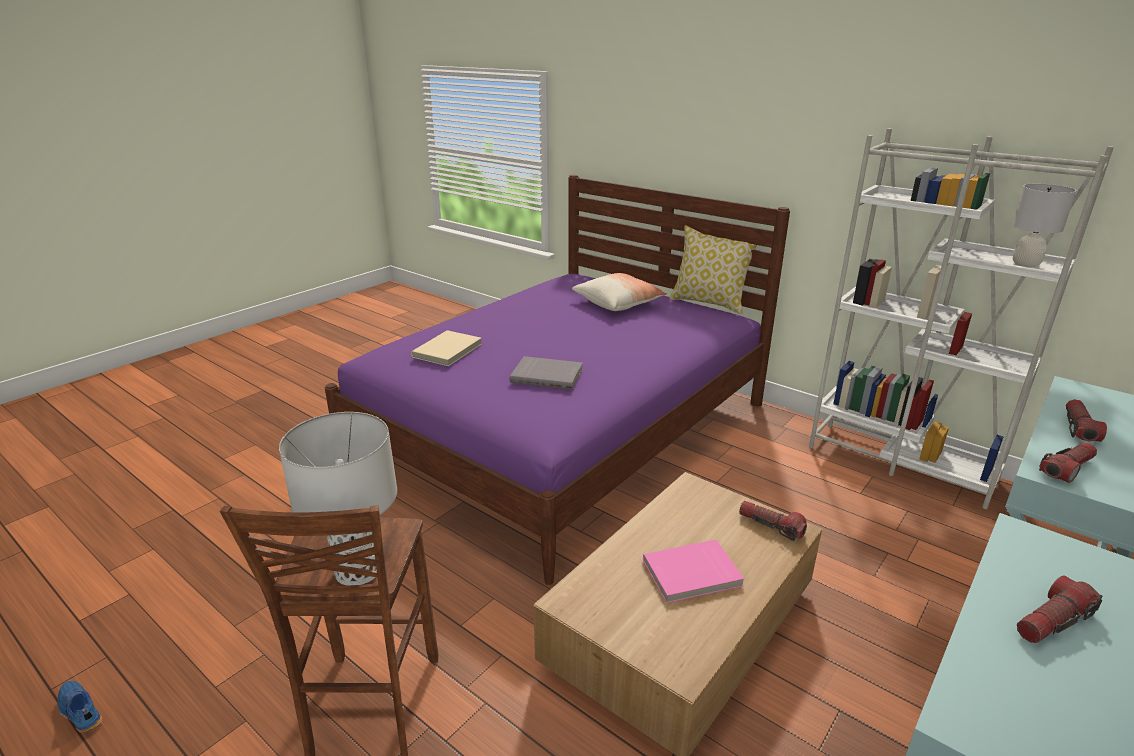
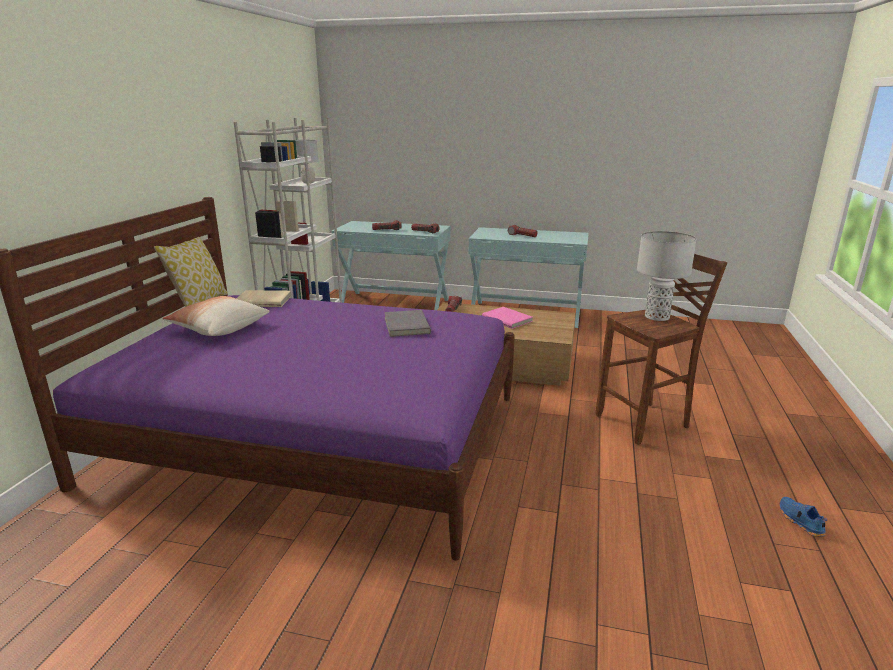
camera: 115 degrees left, 5 degrees down
blue shoe [58,681,103,733] -> blue shoe turned 150 degrees clockwise [780,497,827,537]
beige book [411,330,482,366] -> beige book moved to [236,290,291,307]

